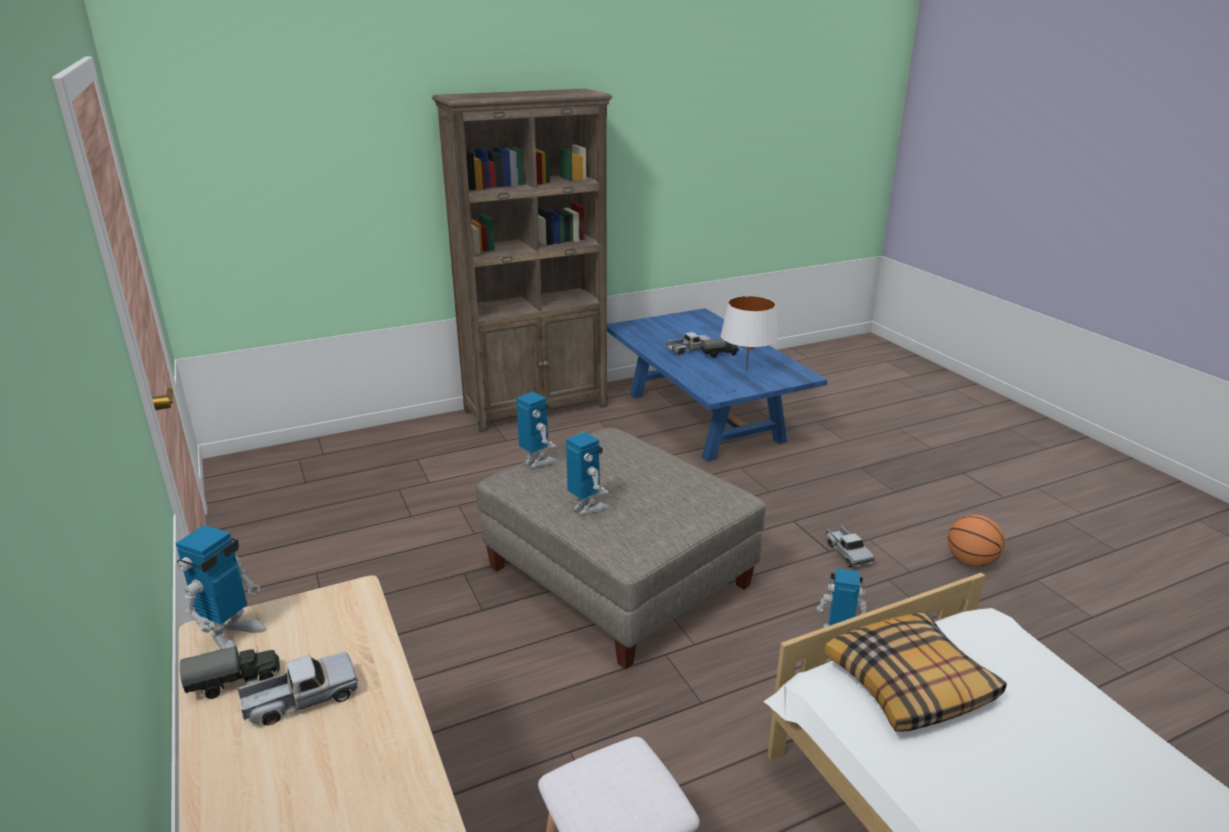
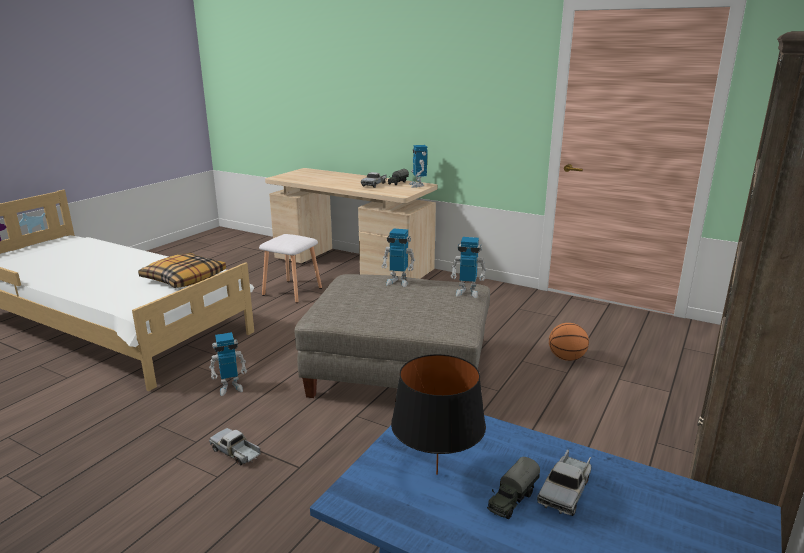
camera: 145 degrees right, 5 degrees down
white table lamp [721,296,778,371] -> black table lamp [391,354,486,475]
basketball [948,515,1005,567] -> basketball moved to [549,323,589,361]

